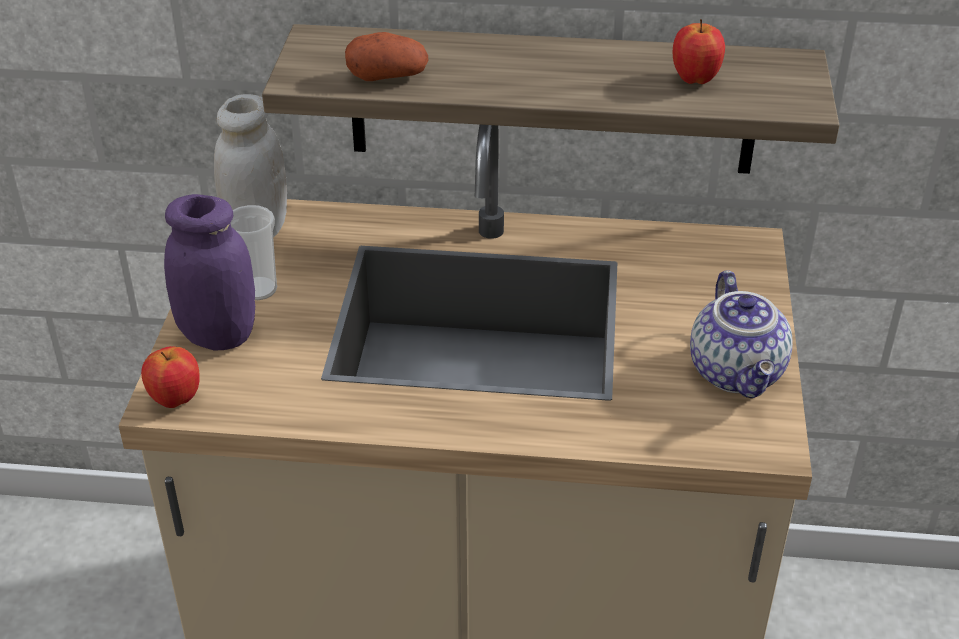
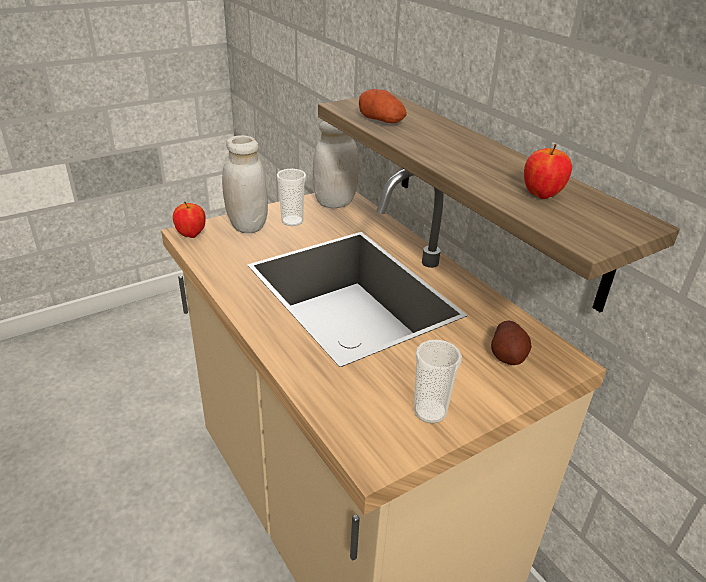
camera: 50 degrees right, 5 degrees down
purple jar [164,194,255,351] -> white jar [222,135,268,233]
teapot [690,271,793,398] -> cup [414,340,462,423]
none -> potato [491,320,532,365]

